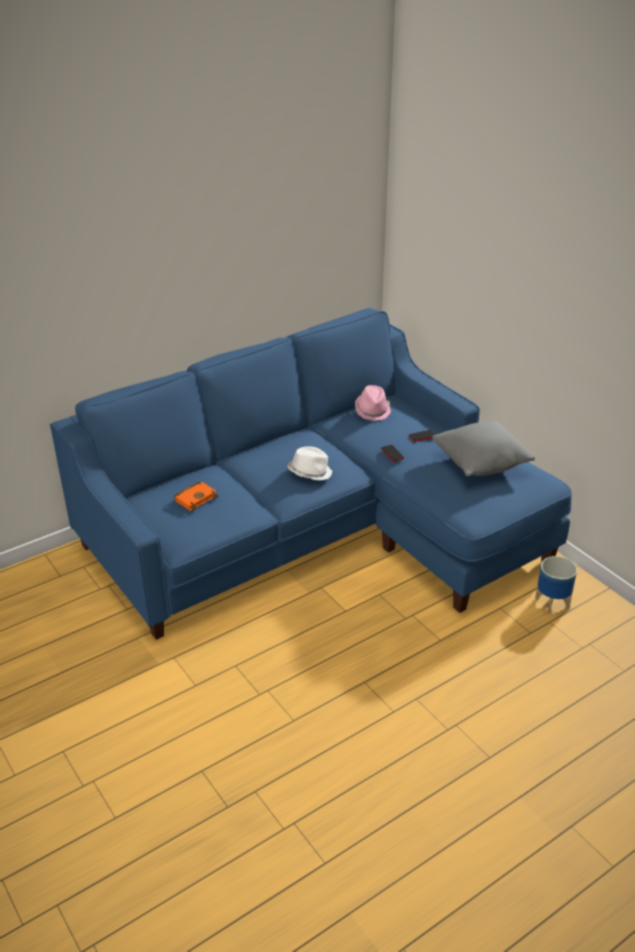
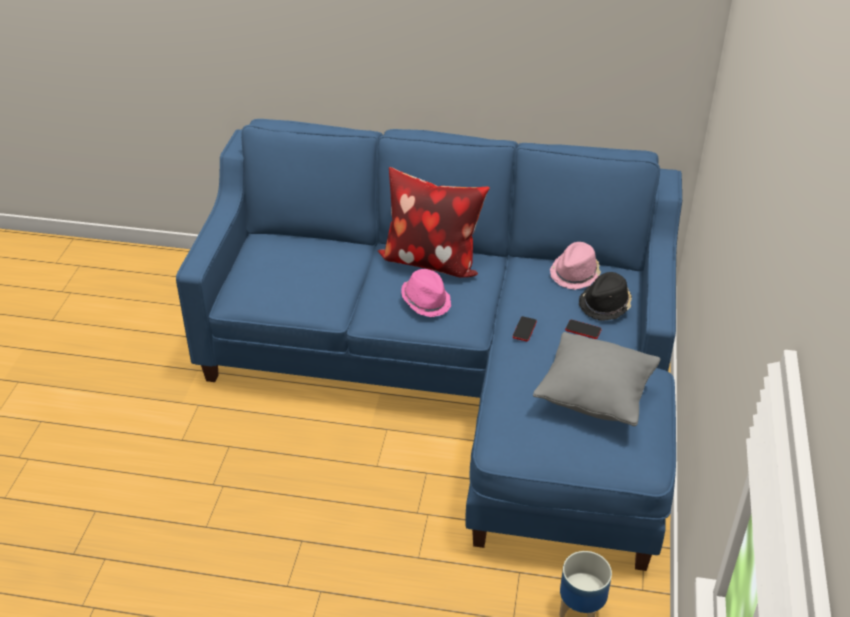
camera: 45 degrees right, 5 degrees up
orange book [174,482,218,511] -> none
white hat [288,446,332,480] -> pink hat [401,269,451,317]
none -> pillow [378,167,490,278]
none -> black hat [579,272,632,321]

